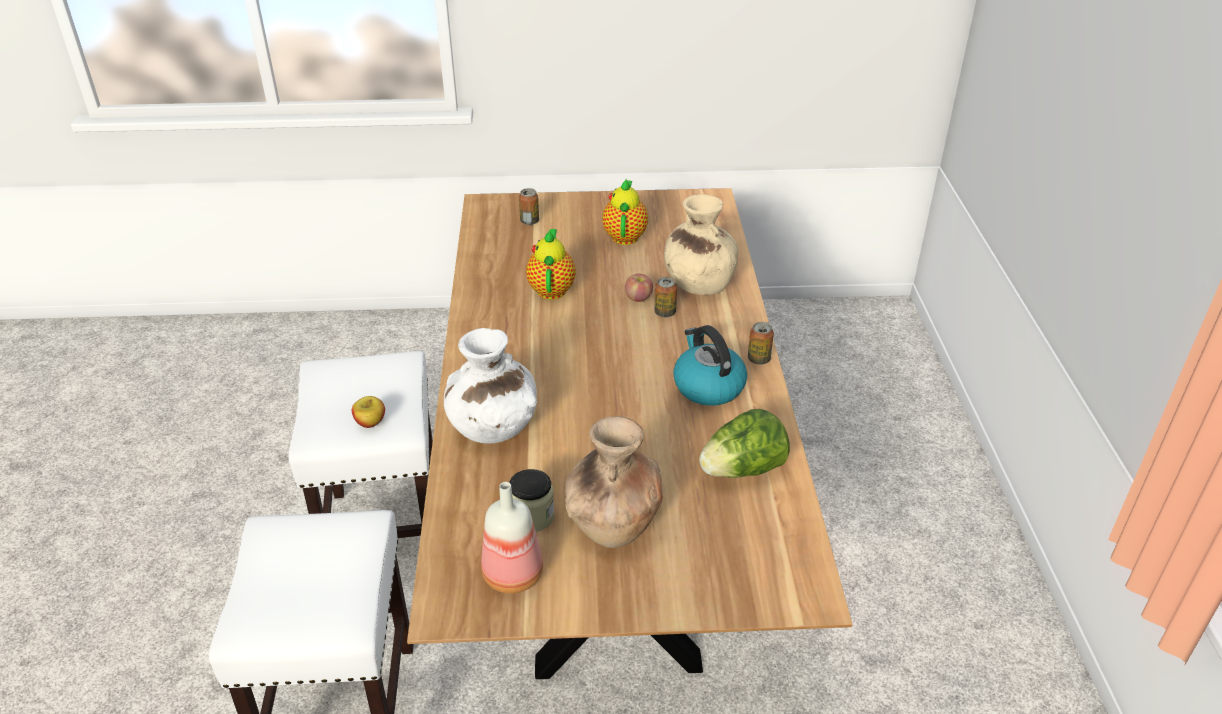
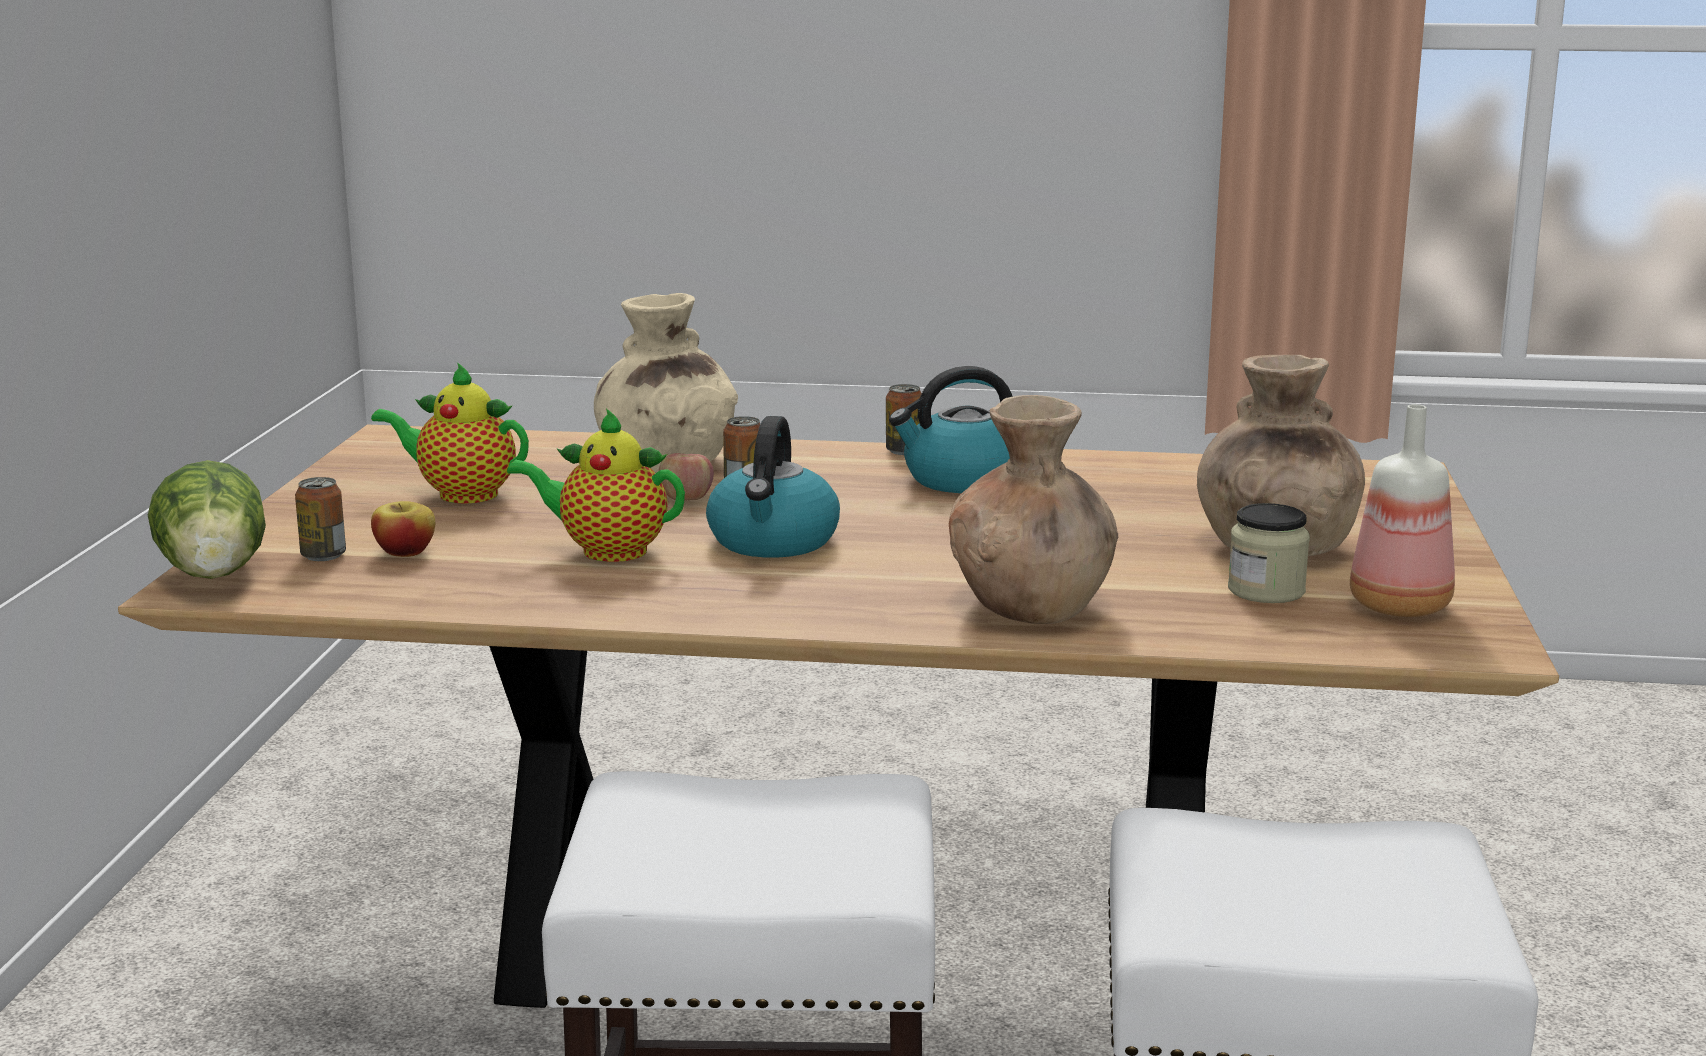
camera: 80 degrees left, 20 degrees down
apple [352,396,385,428] -> apple moved to [371,501,435,557]
white vase [444,328,537,444] -> brown vase [949,395,1118,624]
lettuce [699,409,790,478] -> lettuce moved to [148,460,266,579]
none -> kettle [706,416,840,558]

